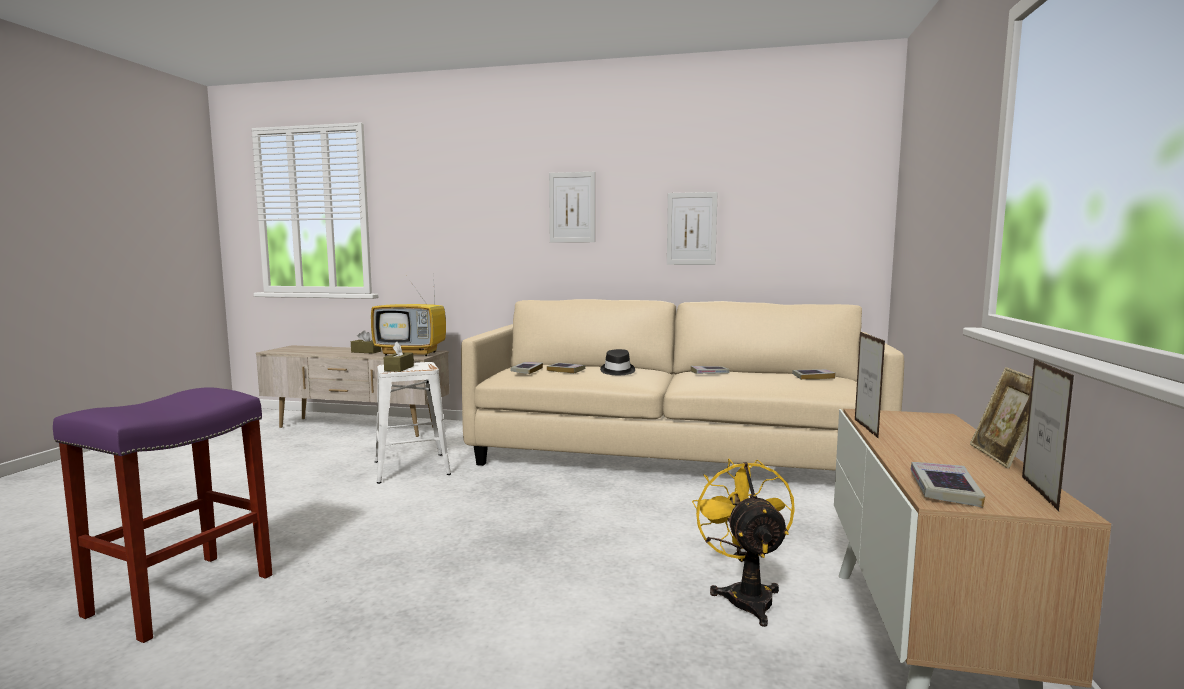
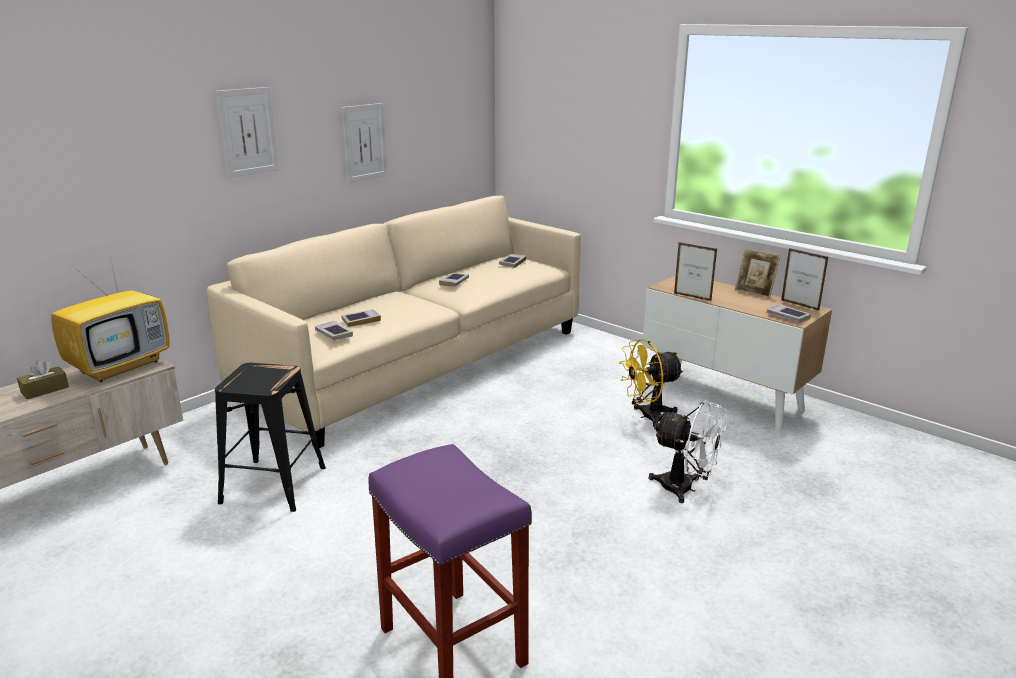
camera: 60 degrees left, 15 degrees up
white stool [375,362,451,484] -> black stool [215,363,326,512]
brown tissue box [384,342,414,372] -> none
black hat [600,349,635,375] -> none
yellow fan [692,459,795,627] -> yellow fan turned 45 degrees counterclockwise [619,339,684,427]
none -> white fan [649,400,727,503]

